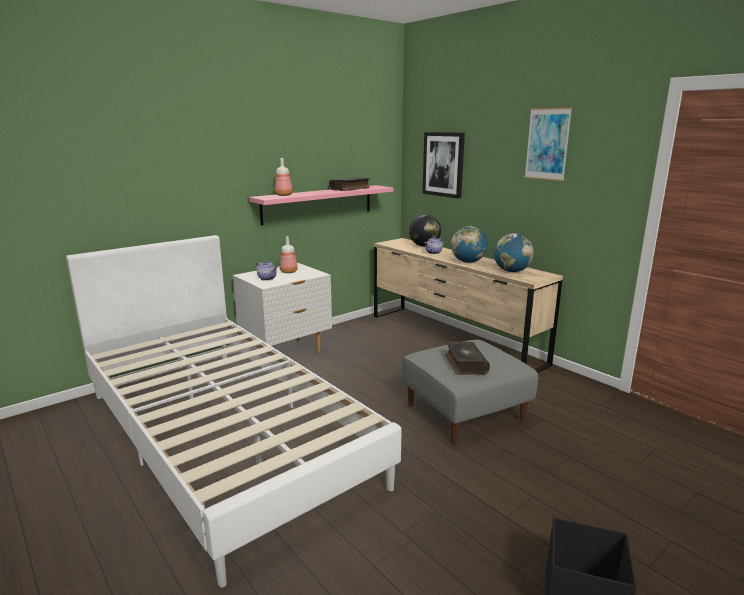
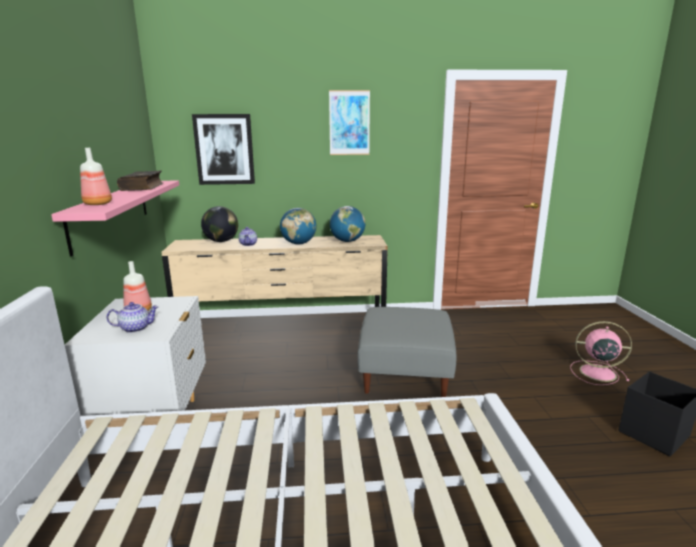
camera: 55 degrees left, 0 degrees up
book [445,341,490,375] -> none
none -> pink fan [570,321,632,385]

